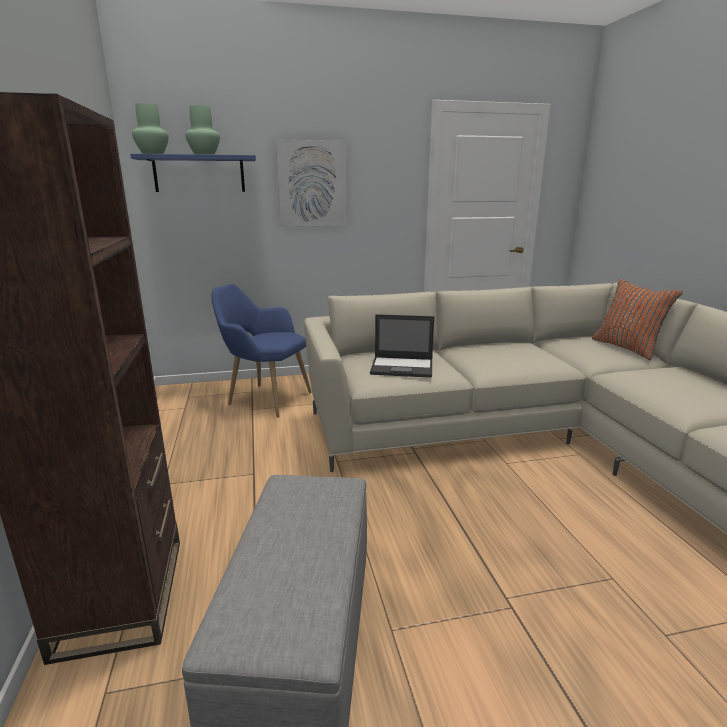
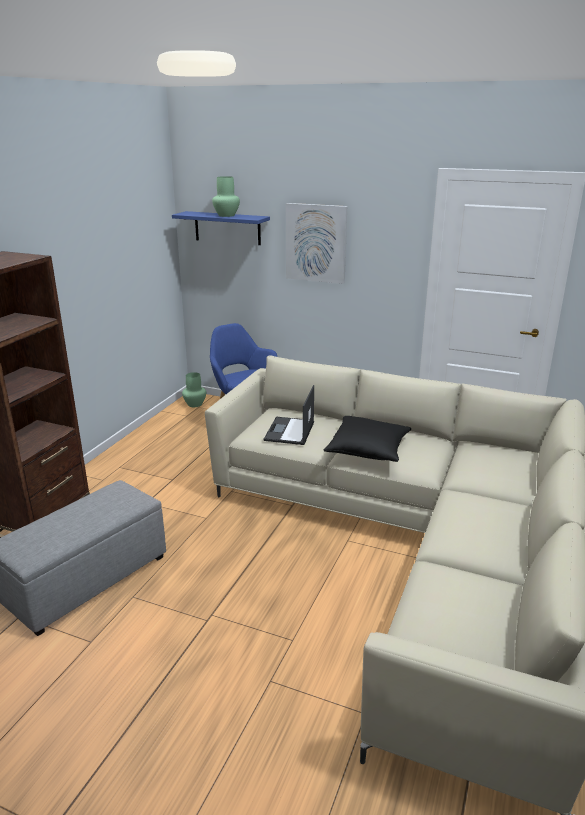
camera: 35 degrees right, 5 degrees up
green vase [132,103,169,154] -> green vase moved to [182,372,206,407]
laptop [370,314,434,378] -> laptop turned 60 degrees clockwise [263,385,314,445]
orange pillow [592,279,683,360] -> none
none -> black pillow [324,416,412,462]

